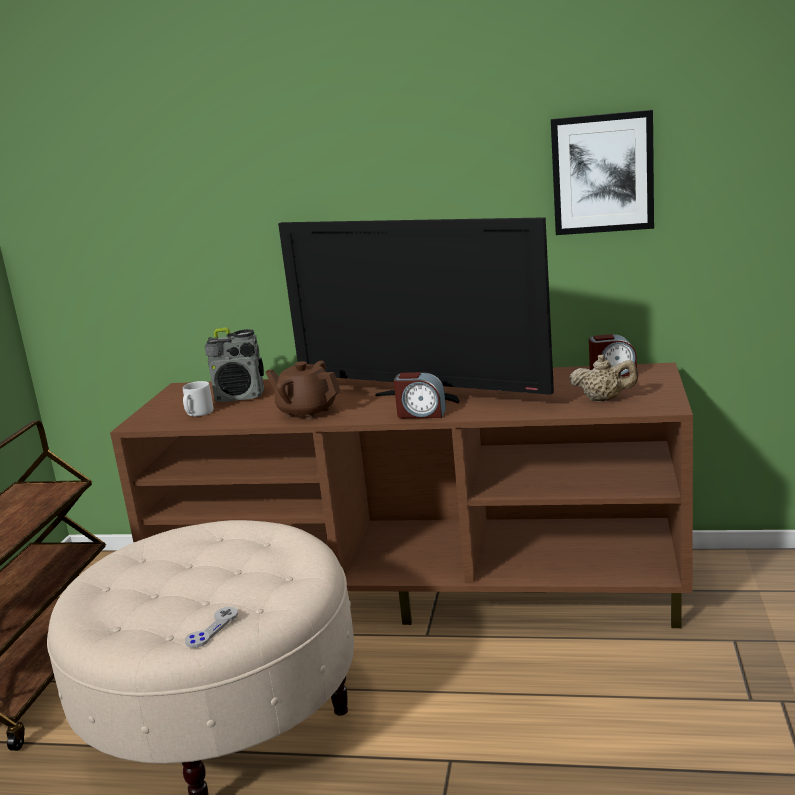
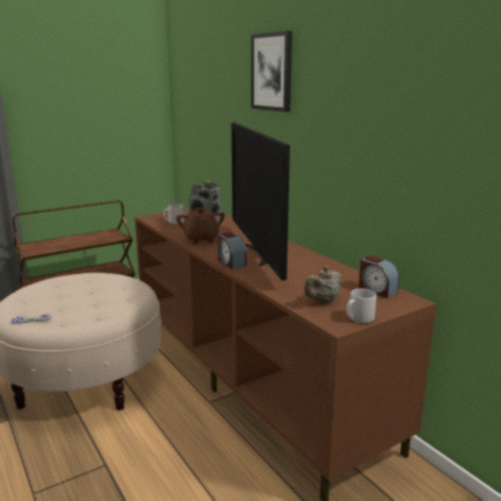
camera: 45 degrees right, 0 degrees up
picture [551,110,654,235] -> picture moved to [251,31,292,112]
beige teapot [569,355,638,401] -> beige teapot turned 75 degrees clockwise [304,266,342,303]
none -> grey mug [347,288,376,323]

